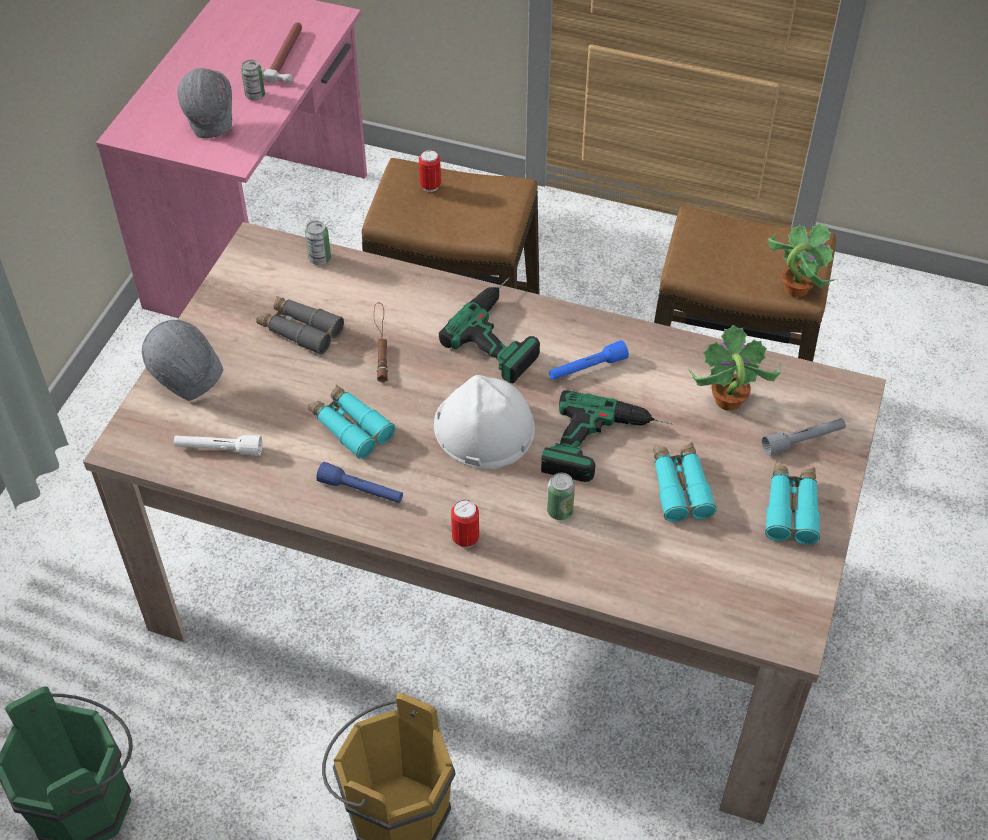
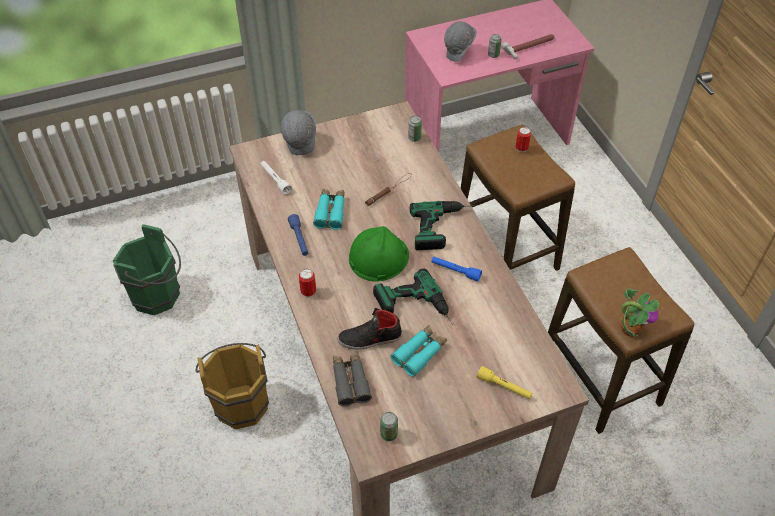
camera: 50 degrees right, 0 degrees up
grey binoculars [256,296,344,355] -> grey binoculars moved to [333,352,372,406]
white hard hat [434,375,535,469] -> green hard hat [349,226,409,281]
can [547,473,575,520] -> can moved to [380,412,398,441]
potted plant [688,325,781,411] -> none
grey flashlight [762,418,846,456] -> yellow flashlight [477,366,532,399]
turquoise binoculars [765,463,820,545] -> none
none -> black shoe [338,308,402,350]

